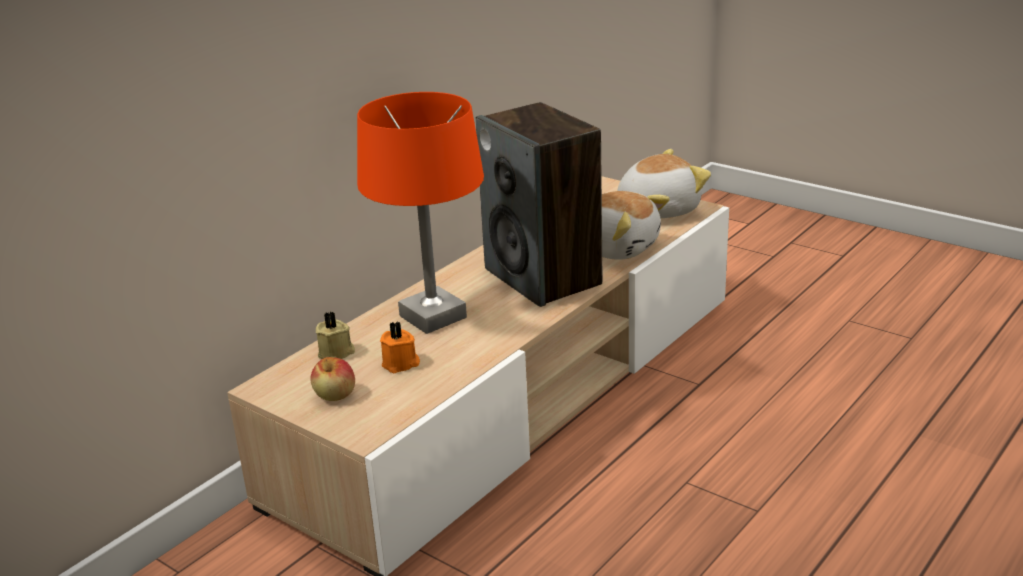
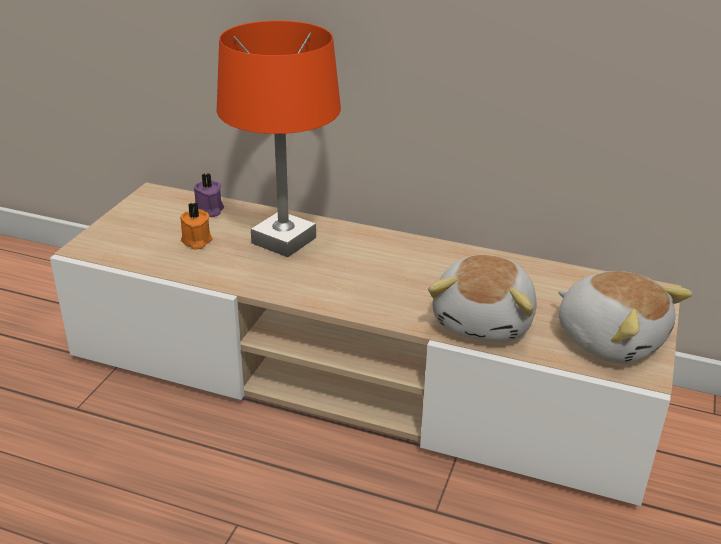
camera: 70 degrees right, 5 degrees up
apple [310,357,355,401] -> none
beige candle [316,312,355,359] -> purple candle [194,174,224,217]
speaker [476,102,602,307] -> none

